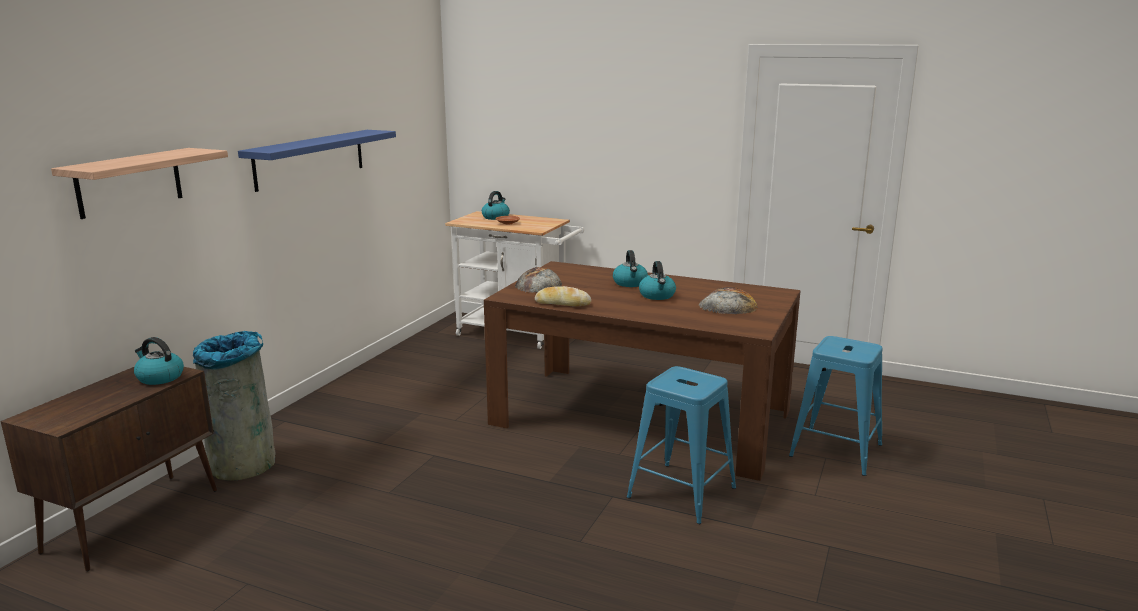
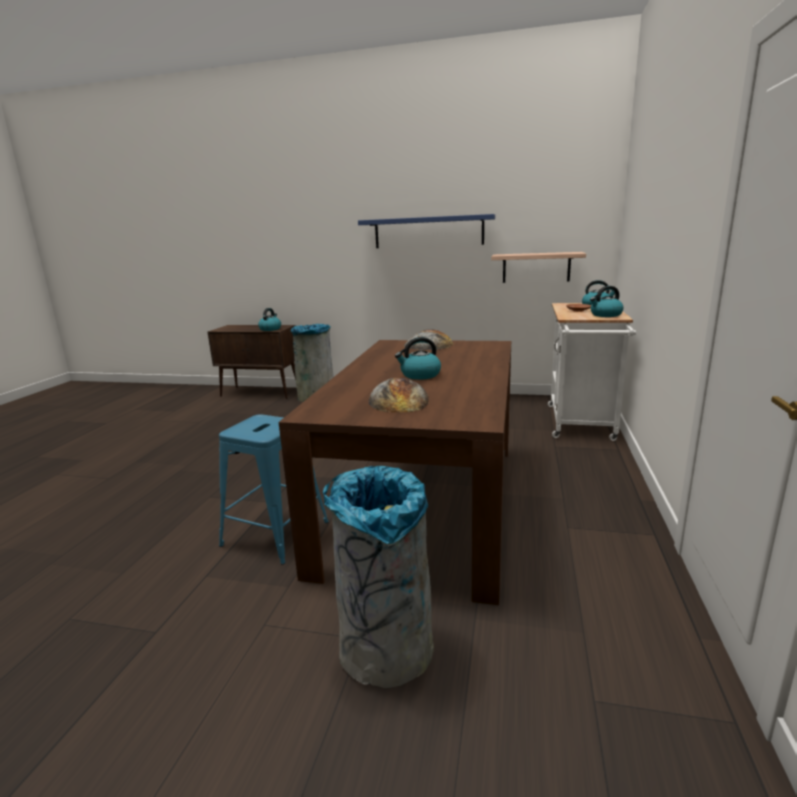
camera: 80 degrees right, 0 degrees up
shelf [51,148,228,219] -> shelf moved to [491,252,586,283]
bread [535,286,591,307] -> none
kettle [613,250,648,287] -> kettle moved to [590,286,623,317]
blue stool [789,336,883,476] -> grey trash can [323,466,434,688]

